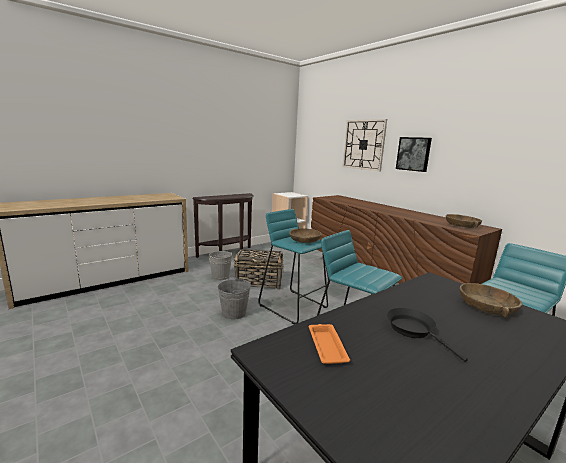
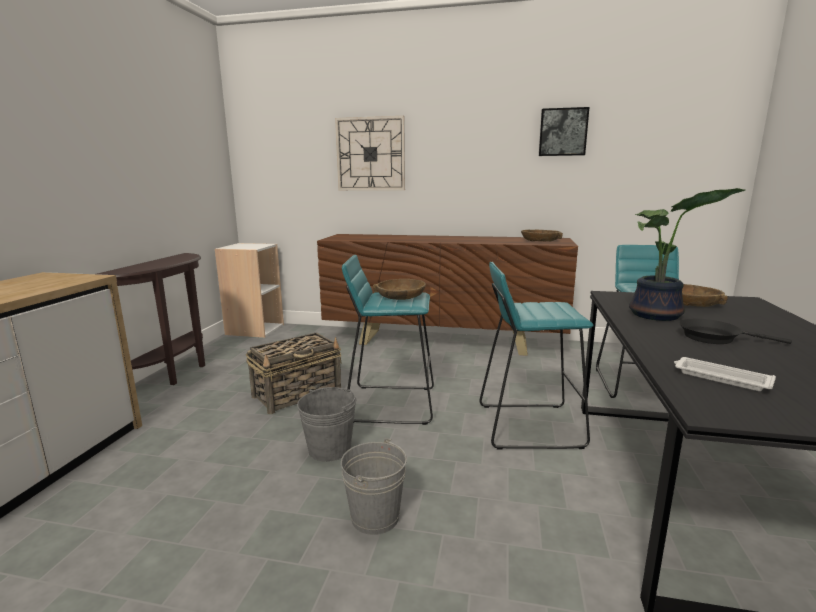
camera: 40 degrees left, 0 degrees up
grey bucket [208,251,233,280] -> grey bucket moved to [341,438,407,535]
orange tray [309,324,350,364] -> white tray [674,357,776,391]
picture [396,137,432,172] -> picture moved to [539,107,590,156]
none -> potted plant [629,188,745,321]

